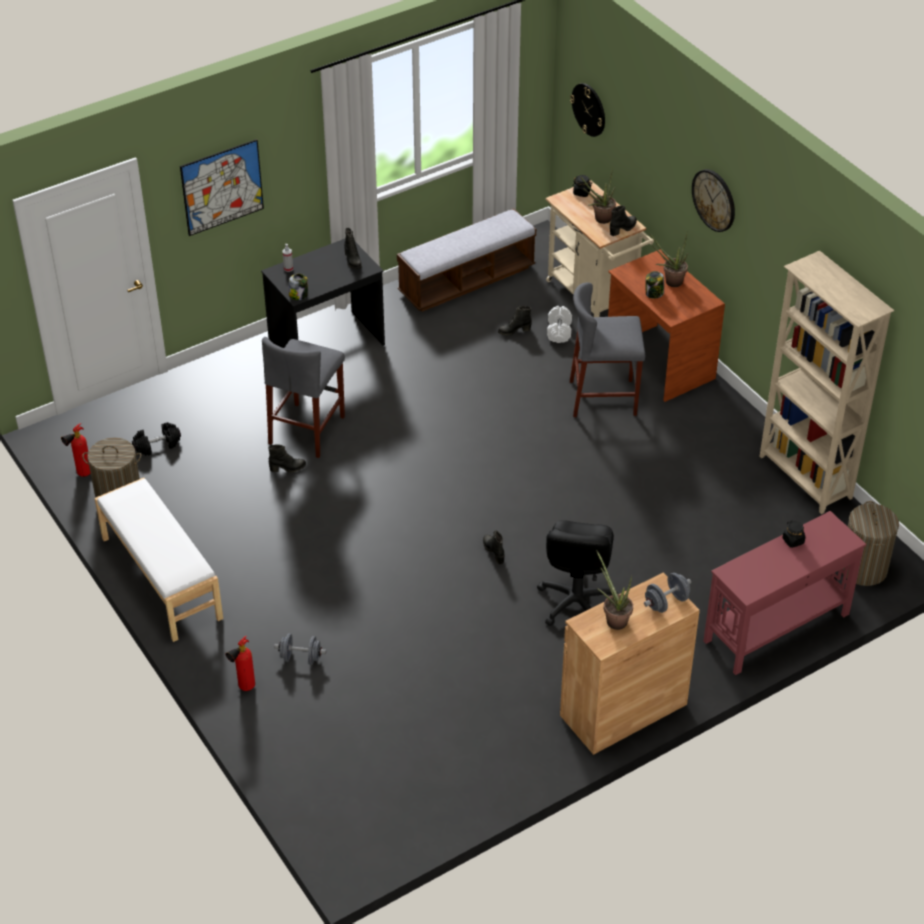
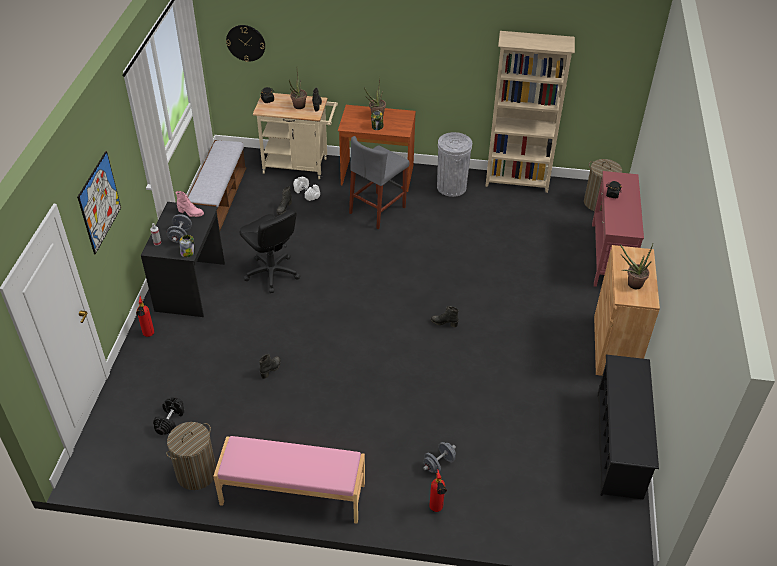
camera: 50 degrees left, 0 degrees up
fire extinguisher [61,423,91,477] -> fire extinguisher moved to [136,296,154,337]
white bench [94,478,223,642] -> pink bench [213,436,365,523]
grey stool [262,337,345,458] -> none
black boot [344,228,362,269] -> pink boot [175,191,204,217]
black office chair [537,520,618,626] -> black office chair moved to [239,209,300,293]
grey dumbbell [644,573,691,613] -> grey dumbbell moved to [167,214,192,243]
wall clock [692,169,735,232] -> none
none -> grey trash can [437,132,472,197]
none -> black shoe rack [597,355,659,499]

